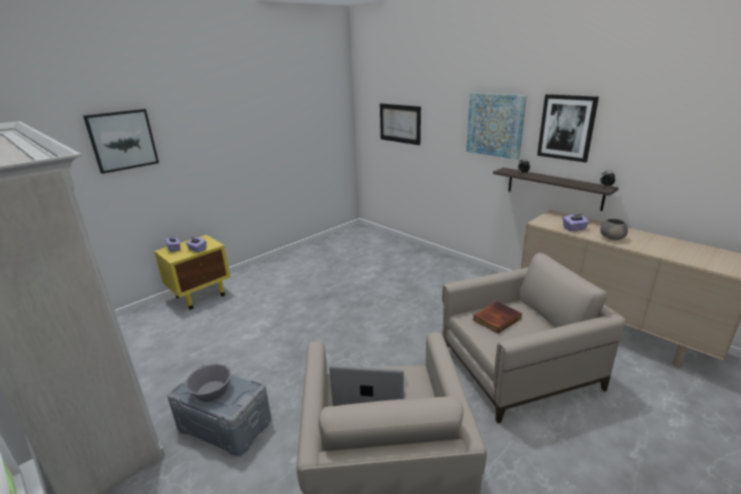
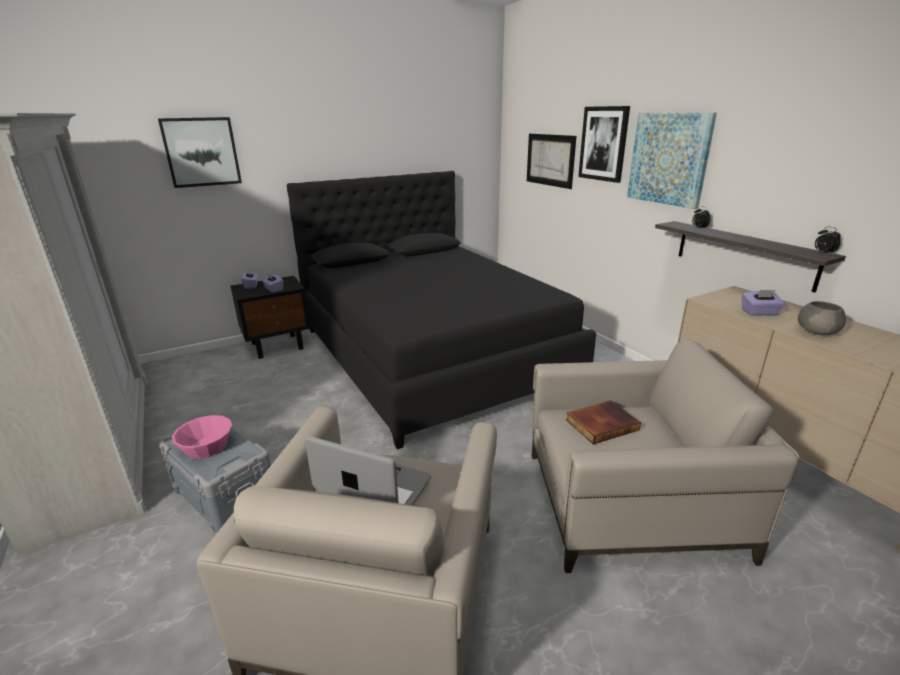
camera: 15 degrees right, 0 degrees up
yellow nightstand [154,235,230,310] -> black nightstand [230,276,311,359]
grey bowl [185,364,231,402] -> pink bowl [172,415,232,459]
picture [537,94,599,162] -> picture moved to [578,106,630,183]
none -> black bed [287,171,596,449]

